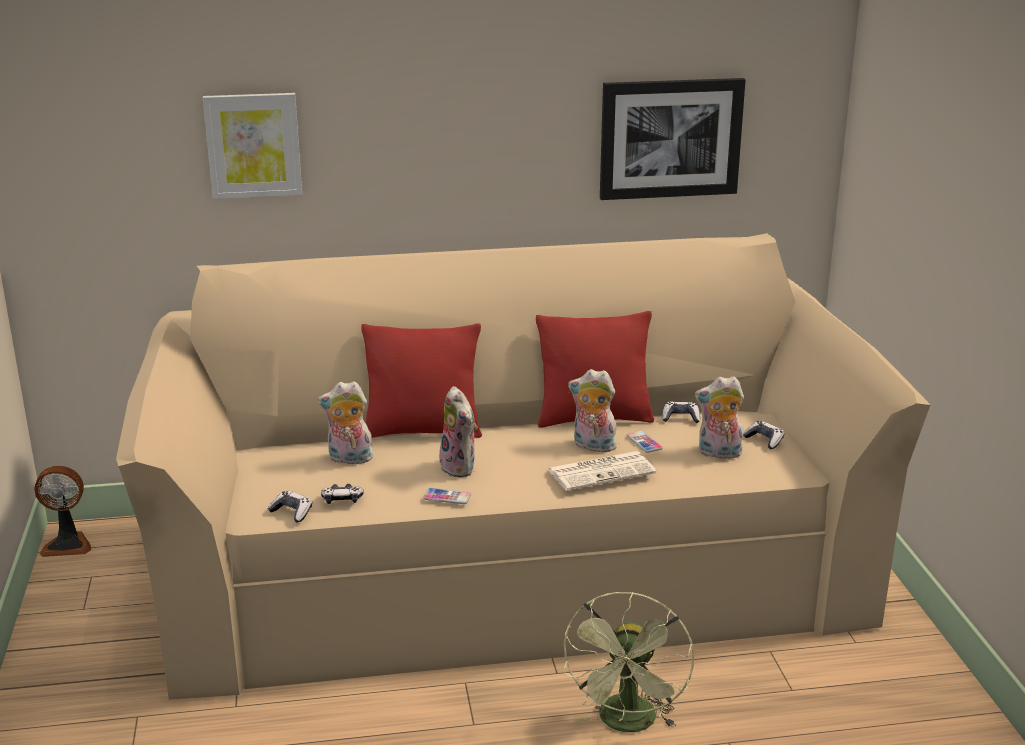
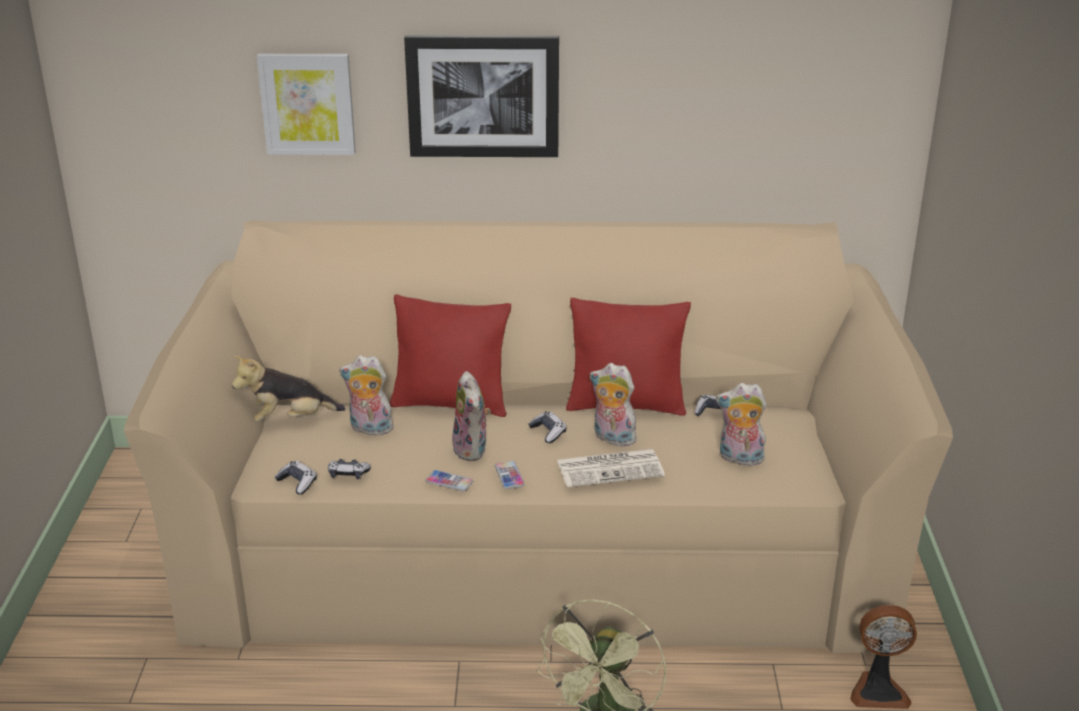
camera: 10 degrees right, 5 degrees up
fan [34,466,91,557] -> fan moved to [850,605,917,709]
picture [600,78,746,200] -> picture moved to [404,35,559,157]
phone [626,431,663,453] -> phone moved to [495,461,525,489]
game controller [743,421,785,449] -> game controller moved to [529,411,567,443]
none -> plush toy [232,355,345,422]

